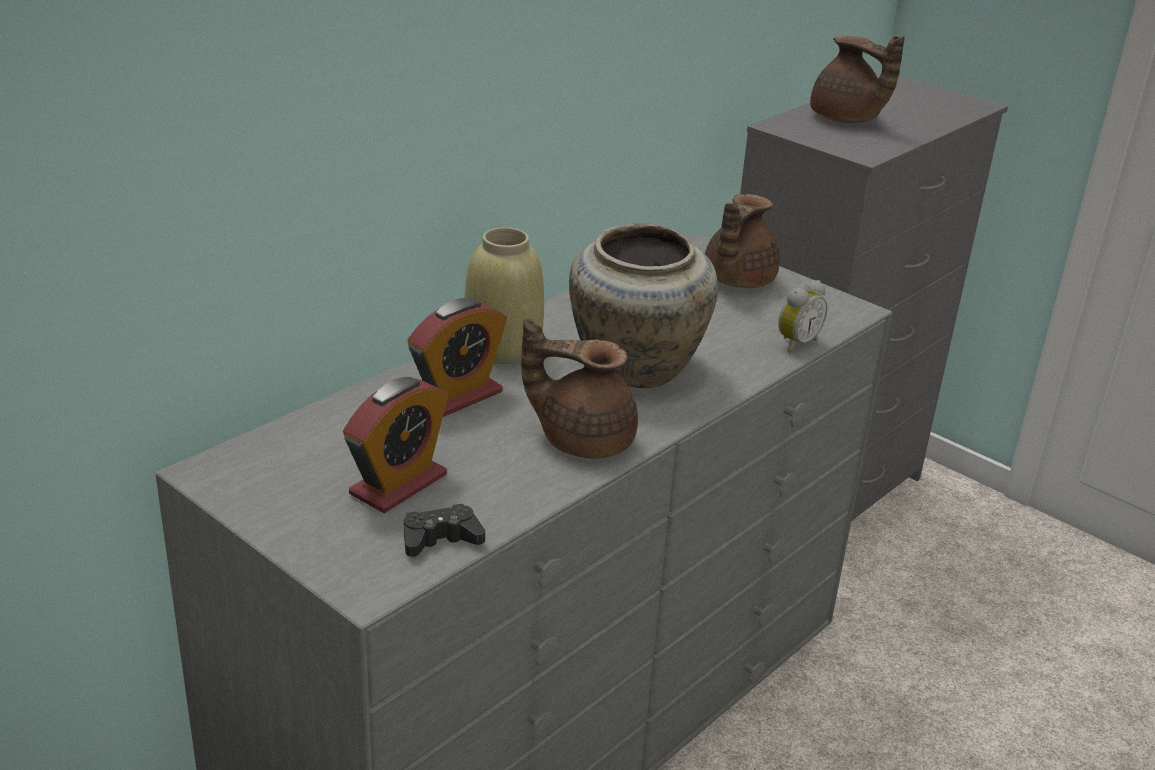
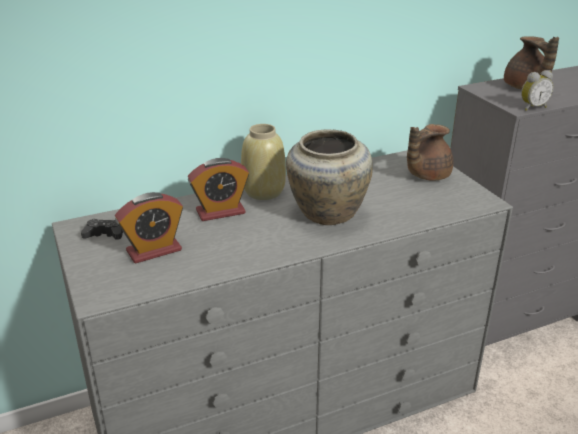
camera: 25 degrees right, 0 degrees up
black game controller [404,504,485,557] -> black game controller moved to [81,219,123,240]
brown teapot [521,318,638,459] -> none
alarm clock [778,280,827,353] -> alarm clock moved to [521,70,554,111]

